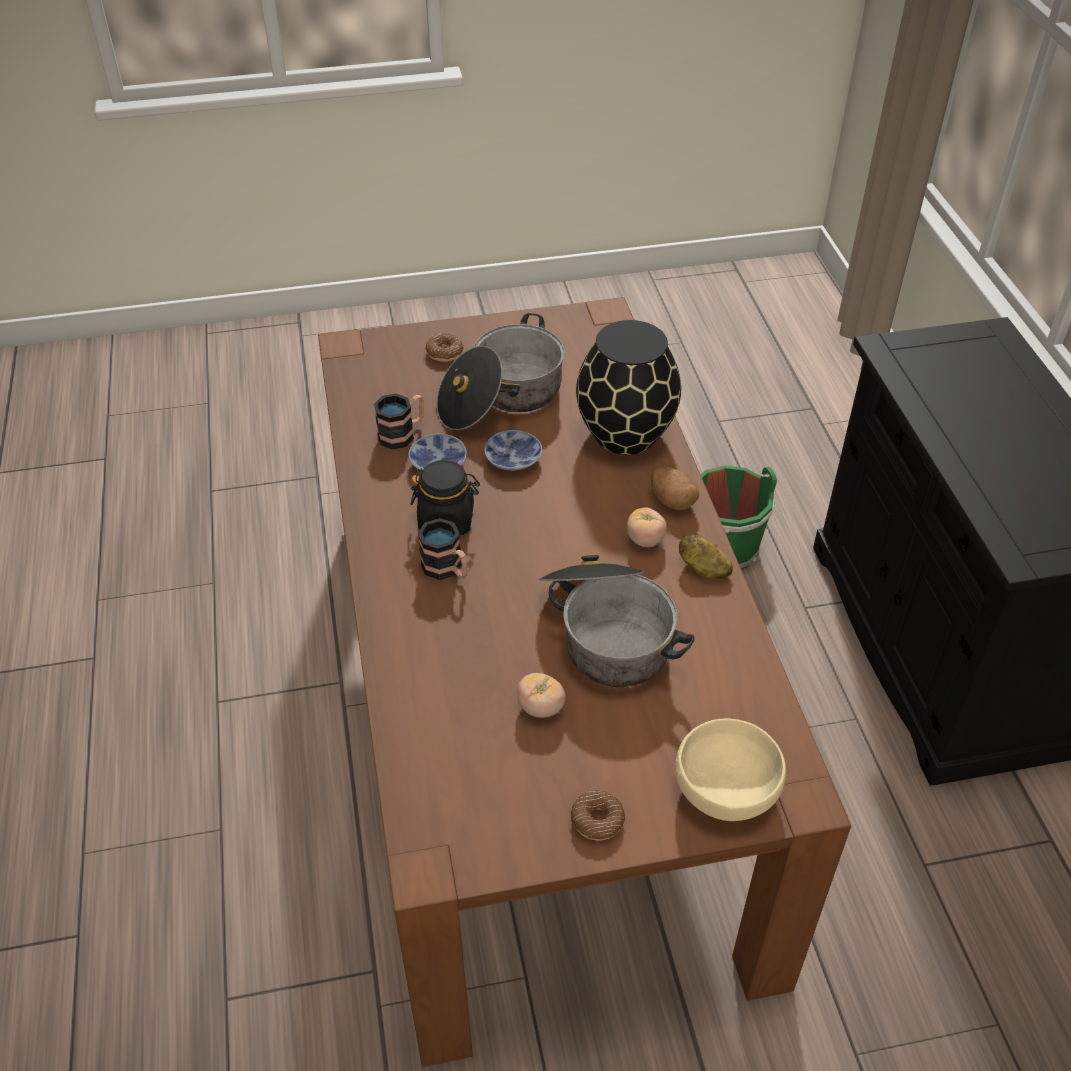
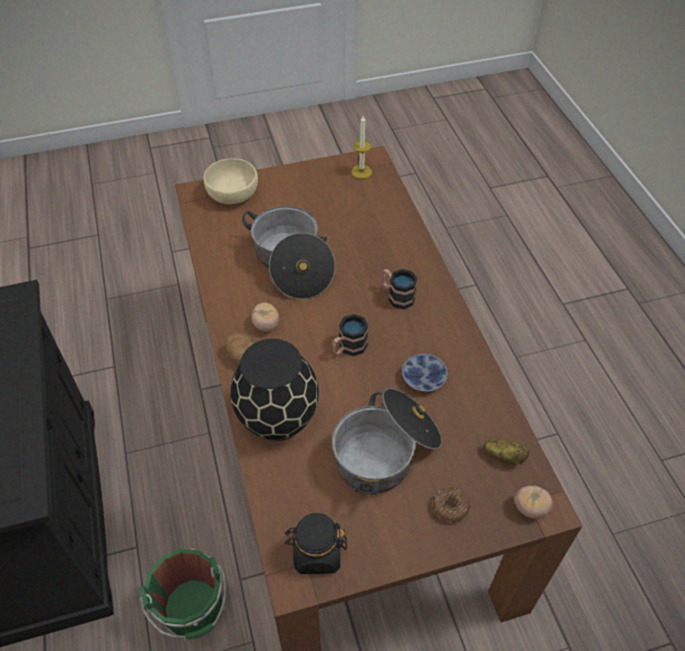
camera: 175 degrees right, 5 degrees up
mug [374,393,424,449] -> mug moved to [332,314,368,356]
black jar [411,460,480,535] -> black jar moved to [285,513,347,574]
bowl [484,430,542,471] -> none
tomato [517,673,566,718] -> tomato moved to [515,486,553,519]
donut [571,790,625,840] -> none
potato [679,534,733,579] -> potato moved to [483,439,529,464]
none -> candle [351,116,372,179]

